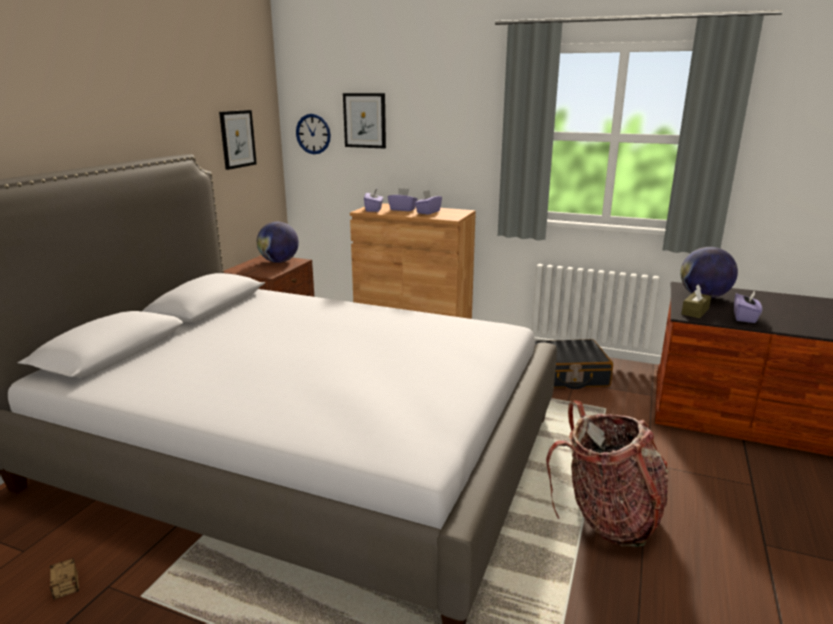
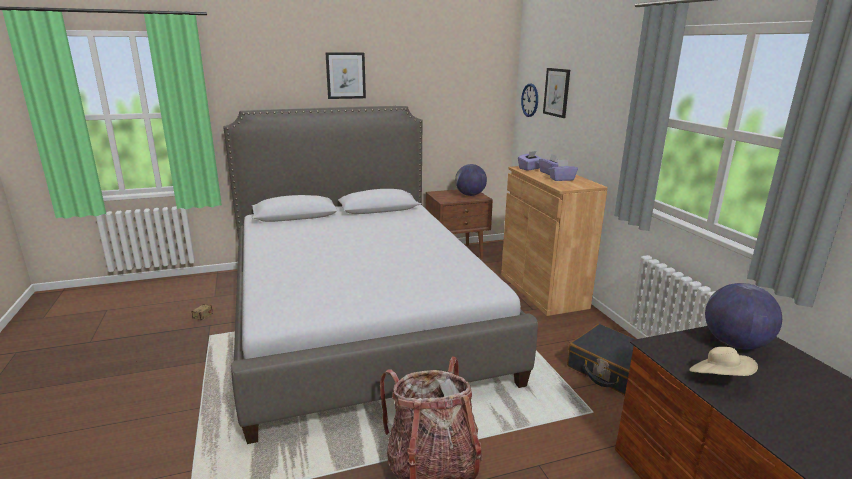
camera: 50 degrees right, 0 degrees up
picture [219,110,257,170] -> picture moved to [325,52,366,99]
brown tissue box [681,284,711,318] -> none
purple tissue box [734,290,762,323] -> beige hat [689,347,758,376]

